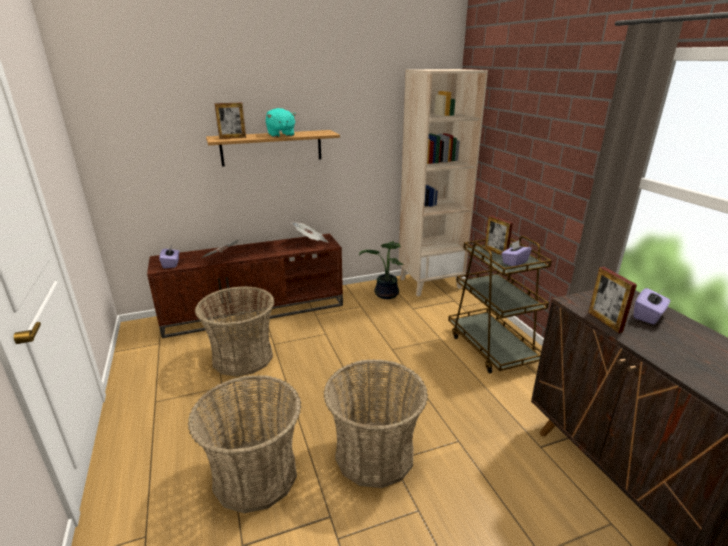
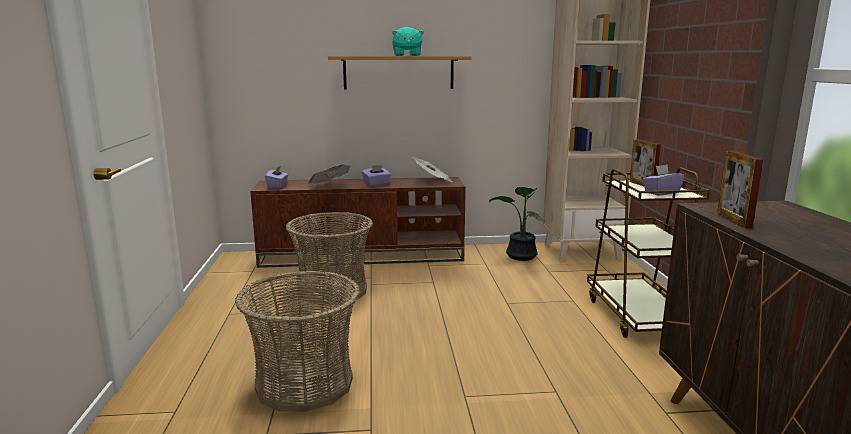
camera: 15 degrees right, 10 degrees down
picture frame [215,103,246,139] -> none
basket [324,359,428,488] -> none
purple tissue box [634,288,670,325] -> purple tissue box moved to [362,165,391,186]

